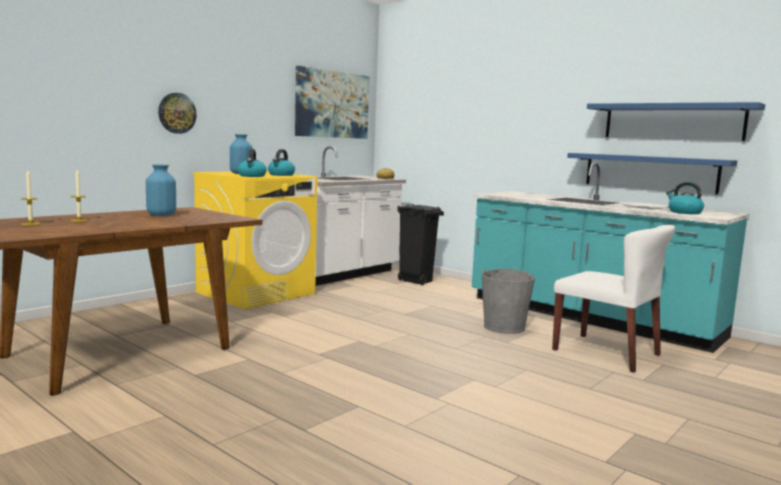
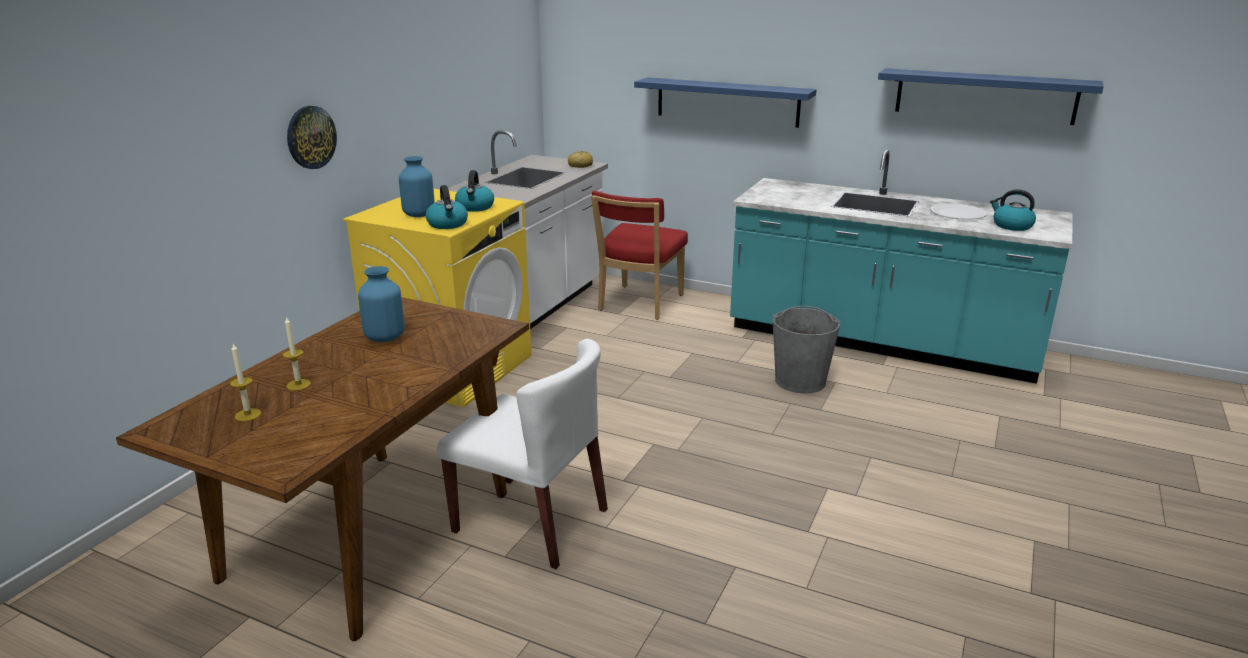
camera: 15 degrees left, 15 degrees up
picture [295,66,369,139] -> none
black trash can [397,204,444,285] -> red chair [591,191,688,320]
white chair [552,225,675,373] -> white chair moved to [437,339,608,569]
blue shelf [567,153,737,195] -> blue shelf moved to [634,77,817,128]

